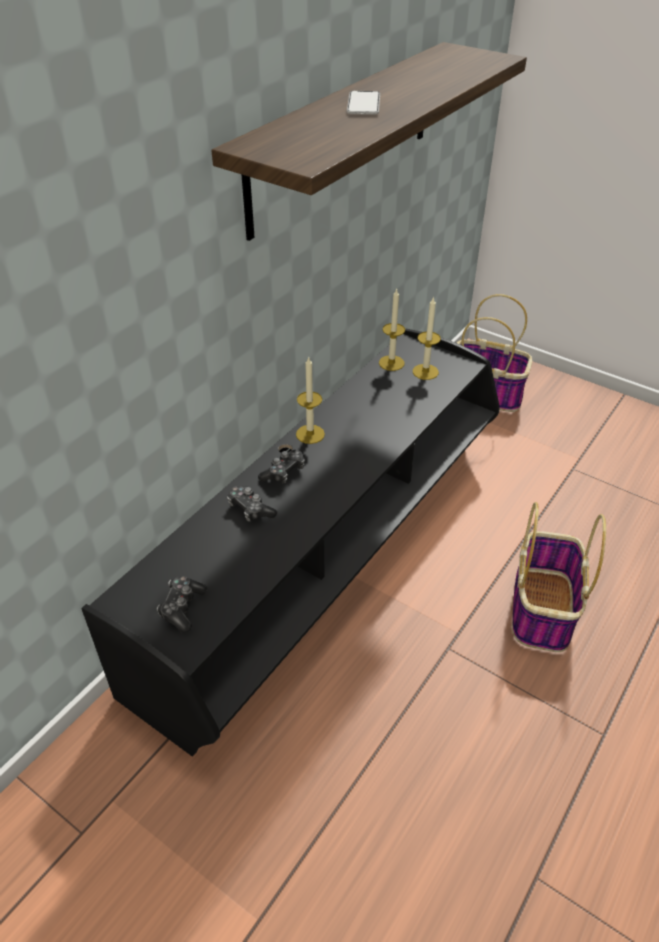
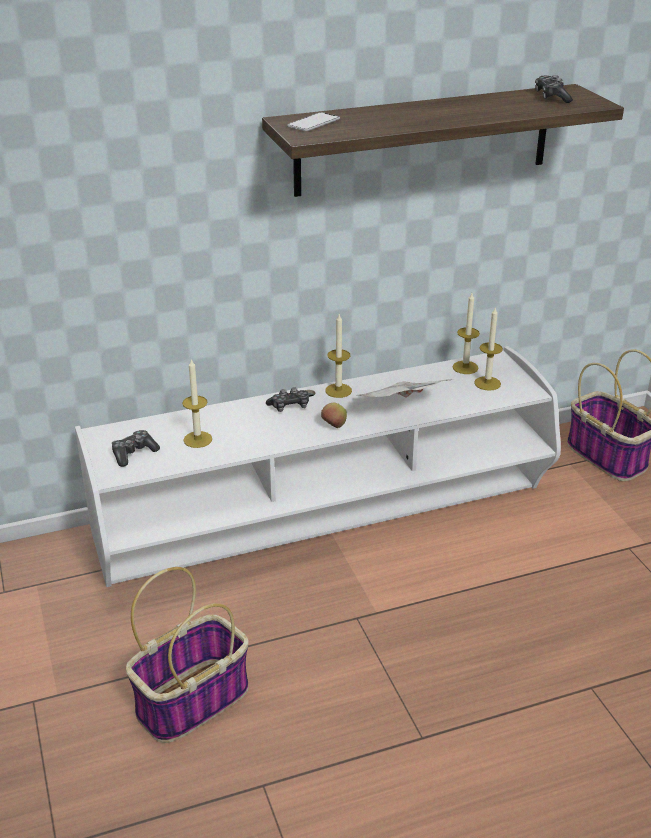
camera: 35 degrees right, 10 degrees down
black tv stand [81,328,499,757] -> white tv stand [75,346,561,587]
game controller [227,486,277,522] -> game controller moved to [535,75,573,103]
phone [347,91,380,115] -> phone moved to [287,112,340,131]
basket [512,502,606,652] -> basket moved to [126,567,249,743]
none -> candle [182,358,212,448]
none -> apple [321,403,347,428]
none -> newspaper [358,379,455,397]

